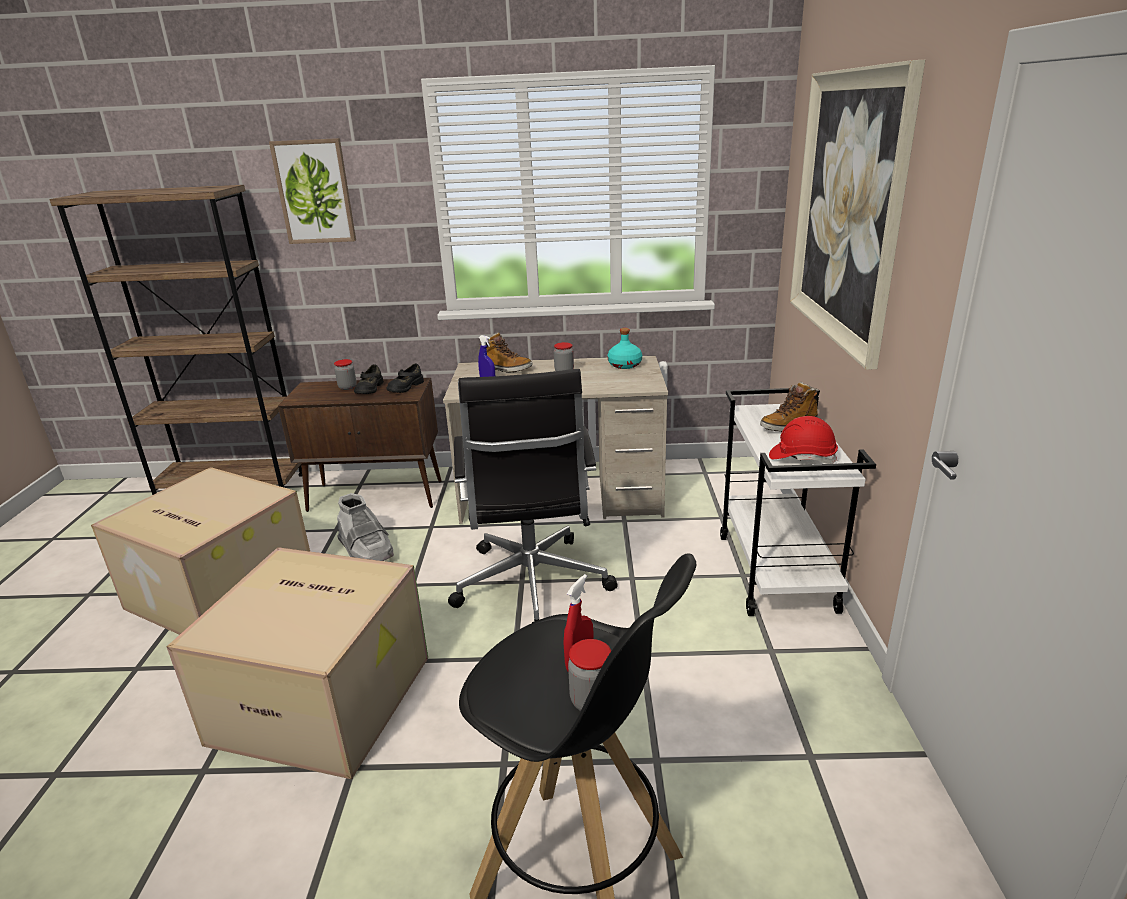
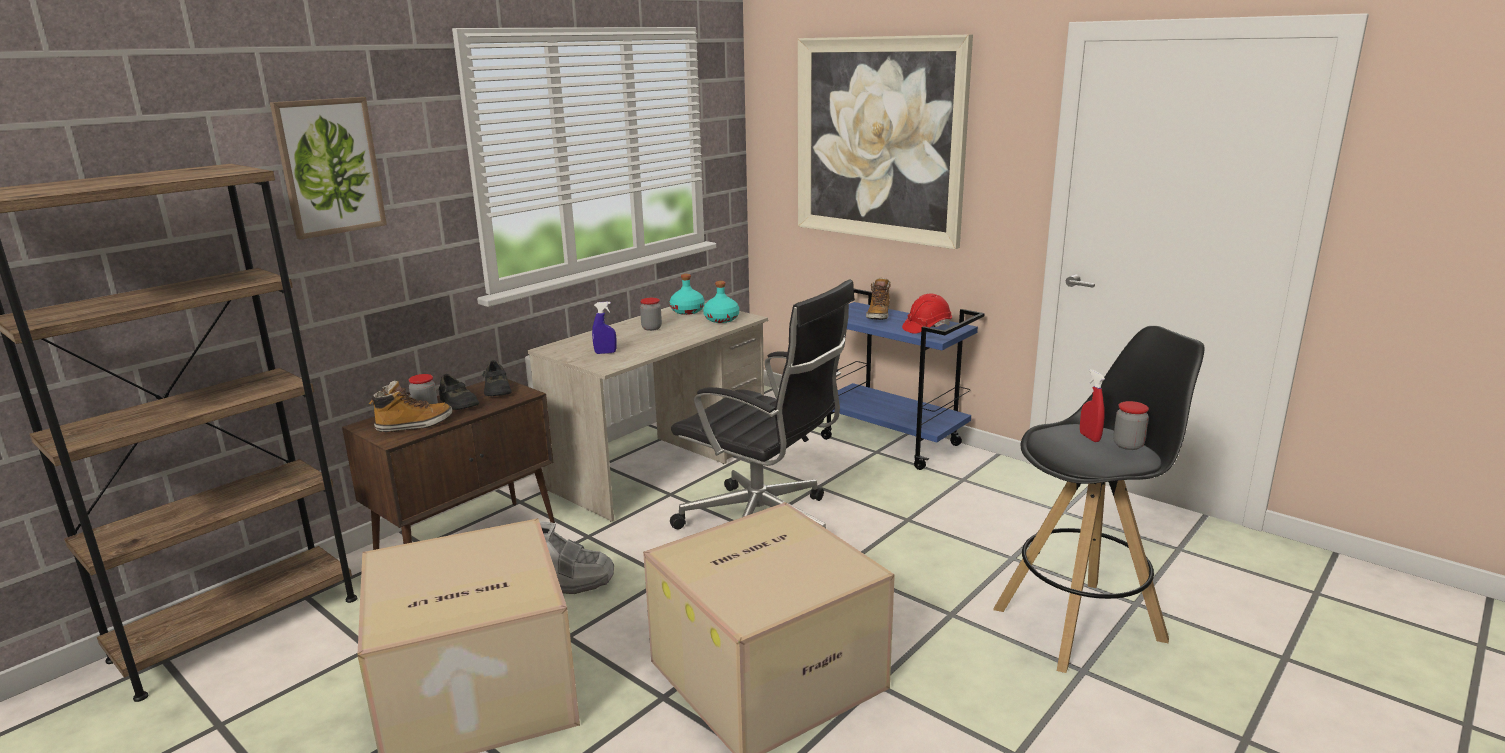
camera: 50 degrees left, 5 degrees down
boot [480,332,532,373] -> boot moved to [369,381,452,432]
white cart [720,388,876,616] -> blue cart [821,289,985,470]
none -> turquoise bottle [703,281,739,323]

